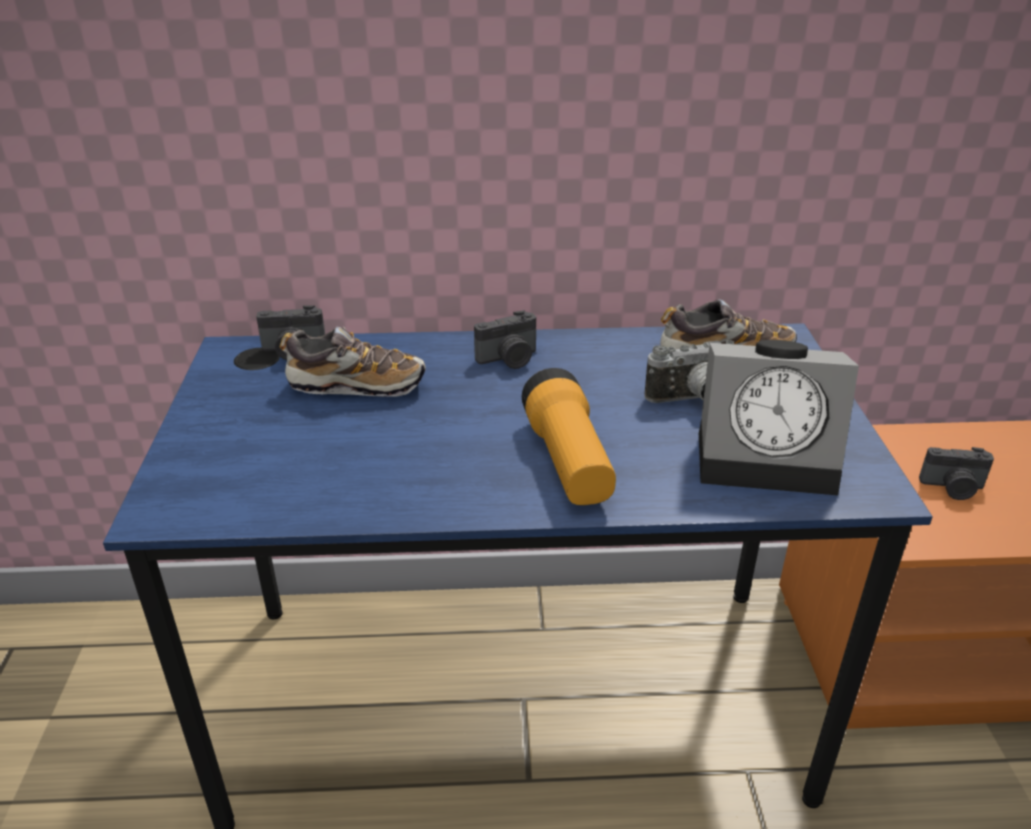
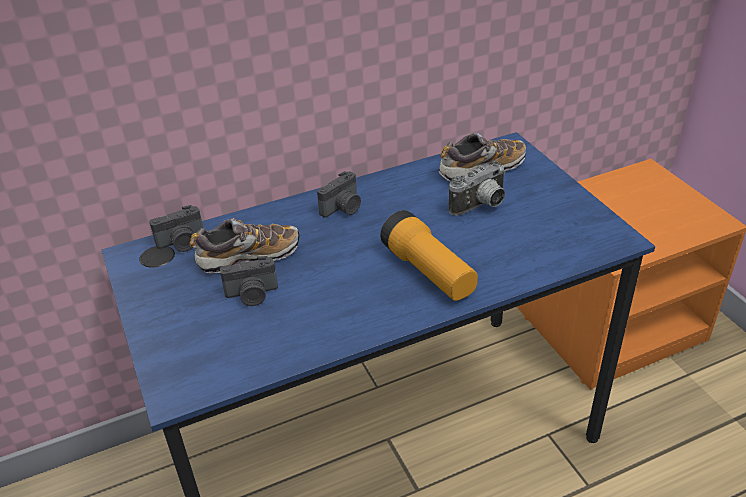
camera: 20 degrees left, 5 degrees up
alarm clock [699,340,859,495] -> none
camera [919,447,994,500] -> camera moved to [220,256,278,306]

